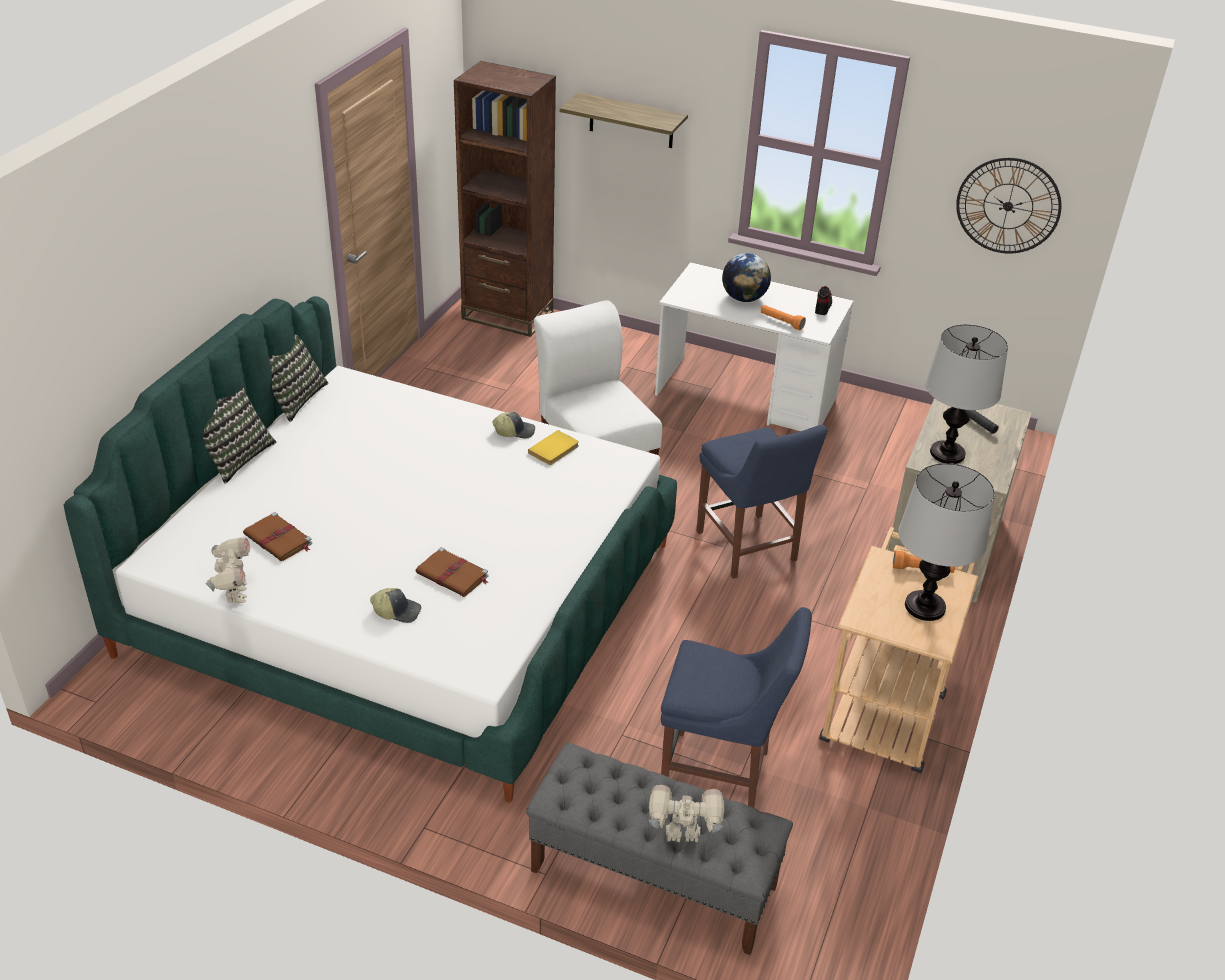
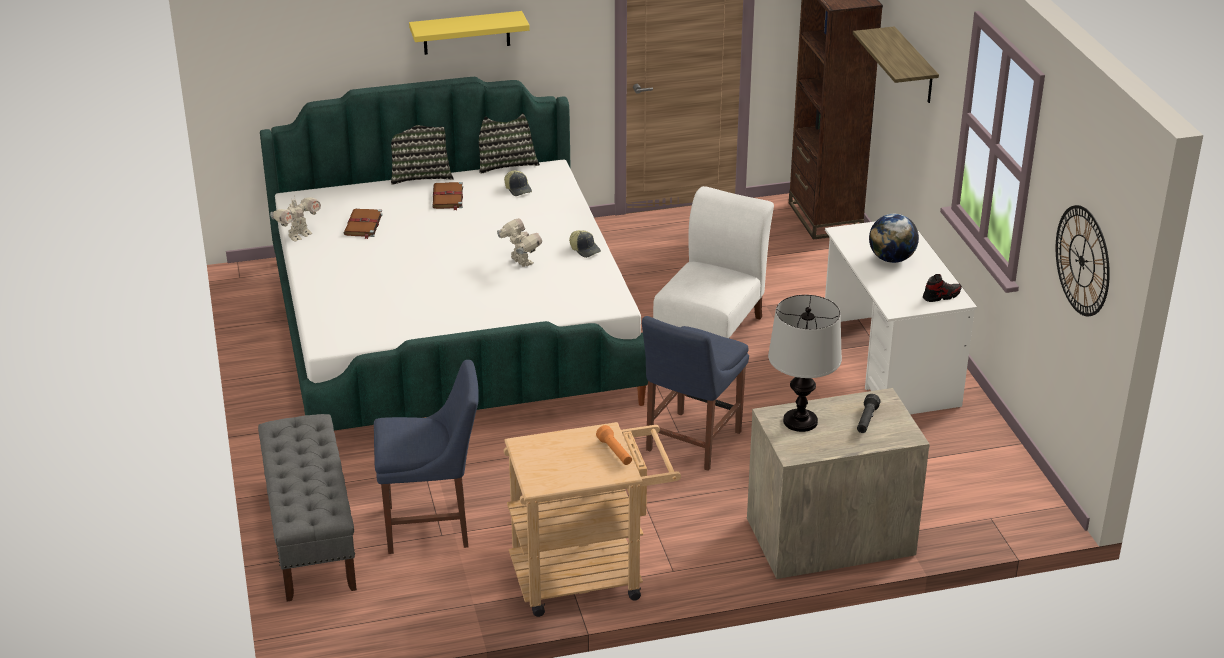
camera: 55 degrees right, 5 degrees down
cap [370,588,421,623] -> cap moved to [504,170,532,196]
brown book [416,547,488,597] -> brown book moved to [432,182,463,210]
yellow book [528,430,579,465] -> none
toy robot [649,785,724,843] -> toy robot moved to [497,218,542,267]
blue chair [661,607,812,807] -> blue chair turned 75 degrees counterclockwise [374,360,479,554]
orange flashlight [761,305,806,331] -> none
table lamp [898,463,995,621] -> none
none -> yellow shelf [409,11,530,55]

